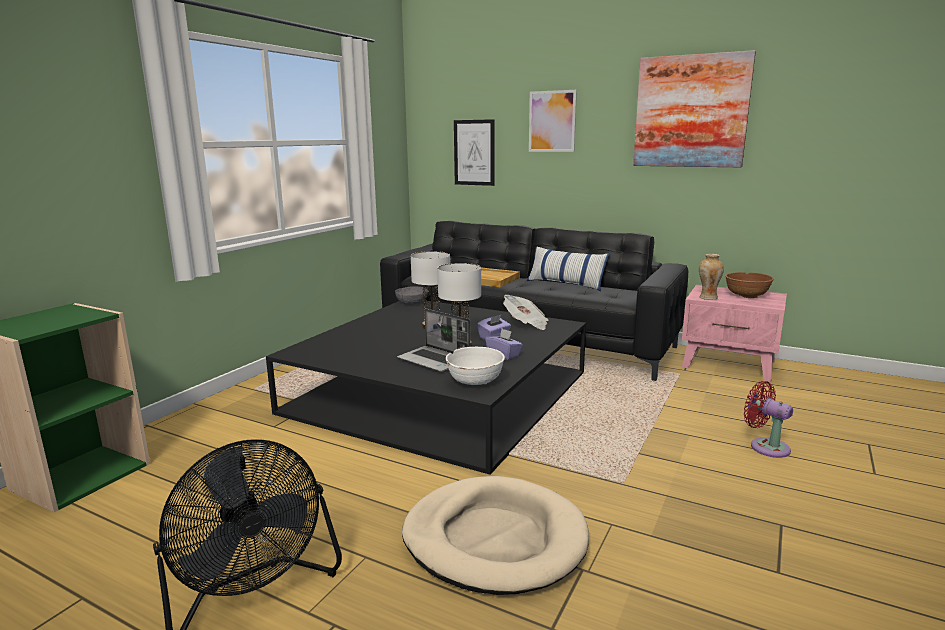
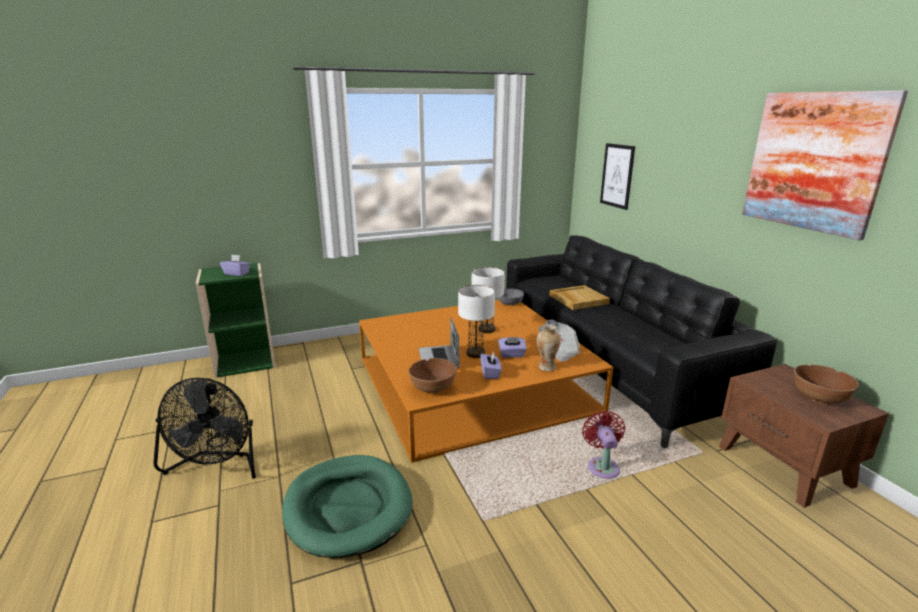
camera: 40 degrees right, 5 degrees up
black coffee table [266,300,586,475] -> orange coffee table [359,300,614,463]
beige dog bed [402,476,589,595] -> green dog bed [282,455,413,558]
white bowl [446,347,505,385] -> brown bowl [408,358,457,393]
pillow [527,247,610,291] -> none
picture [529,90,577,152] -> none
pink side table [682,285,787,382] -> brown side table [719,364,889,508]
vase [699,254,724,300] -> vase moved to [537,325,561,371]
red fan [744,381,793,458] -> red fan moved to [582,411,625,479]
none -> purple tissue box [220,255,250,276]

